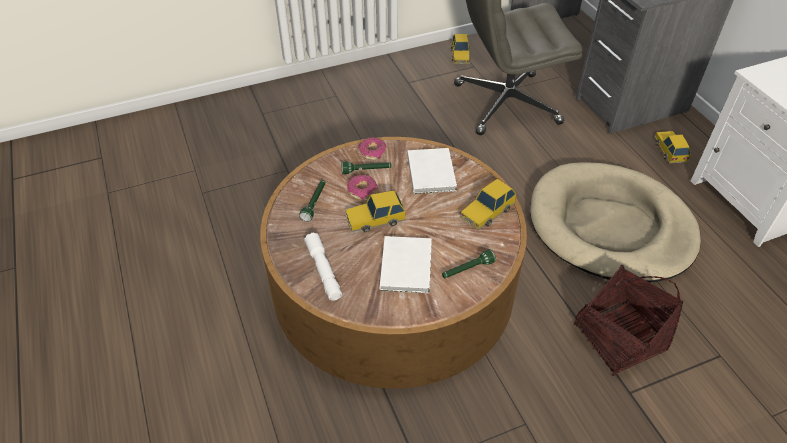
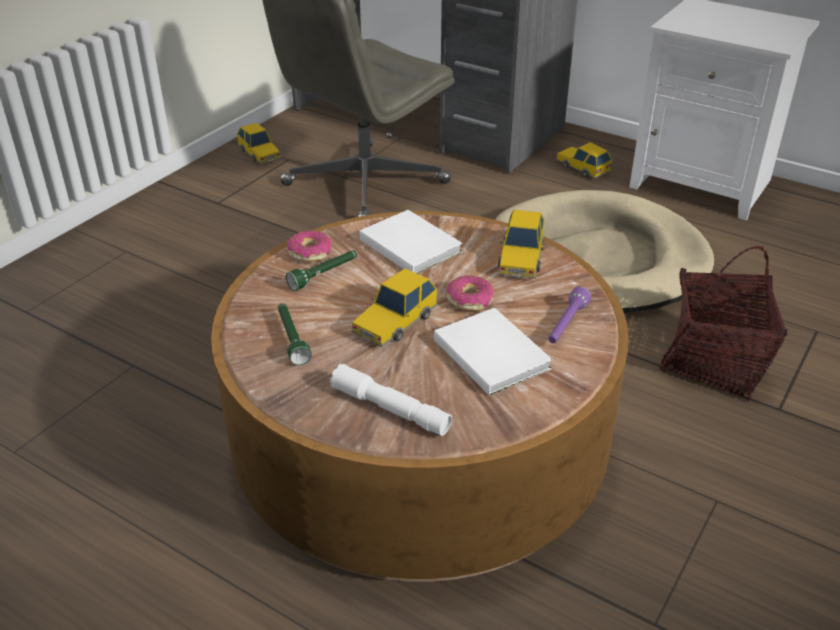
camera: 35 degrees left, 10 degrees down
donut [347,175,378,200] -> donut moved to [446,275,494,311]
green flashlight [442,249,496,278] -> purple flashlight [548,286,591,343]

